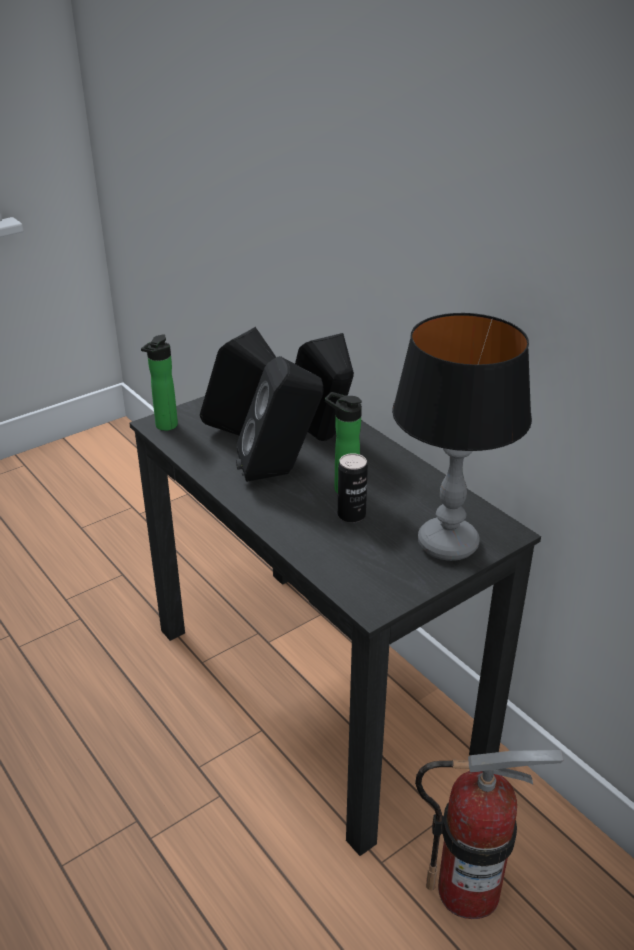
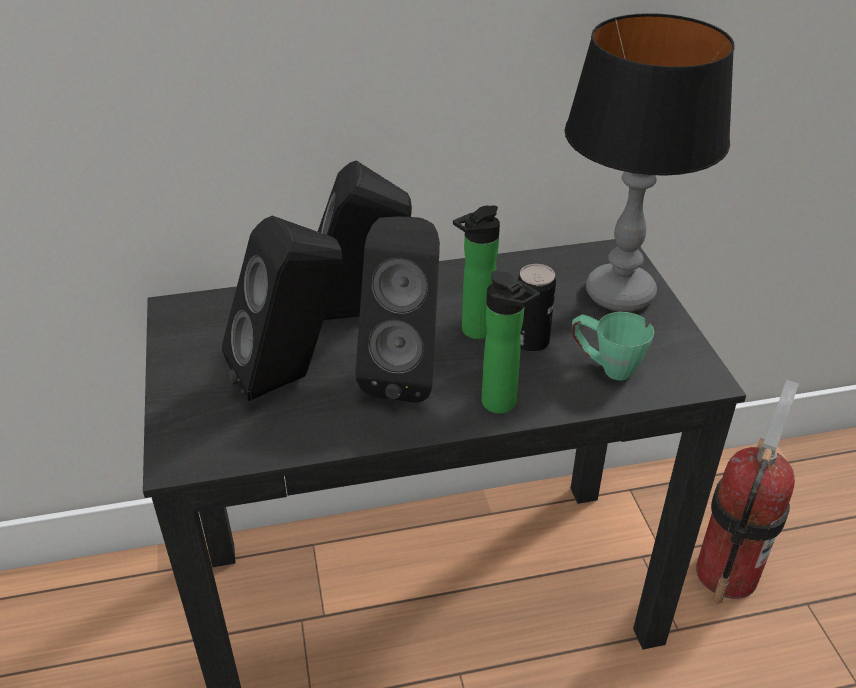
camera: 65 degrees left, 5 degrees up
bottle [141,334,178,431] -> bottle moved to [482,271,540,414]
none -> green mug [572,312,654,380]

